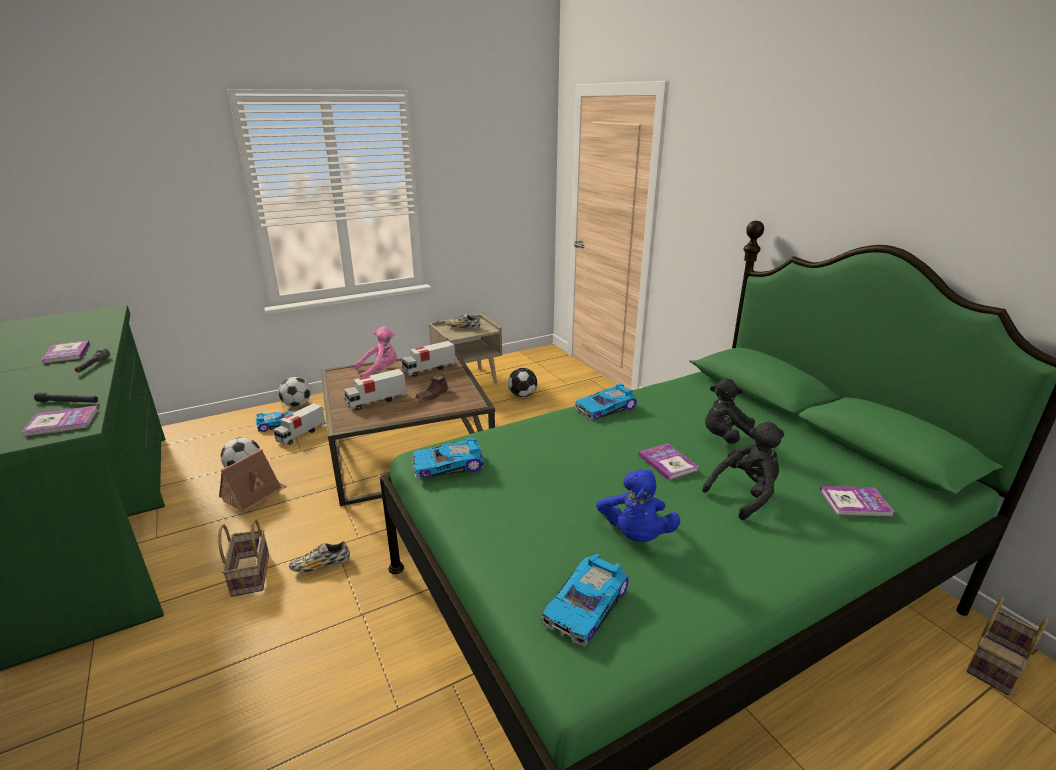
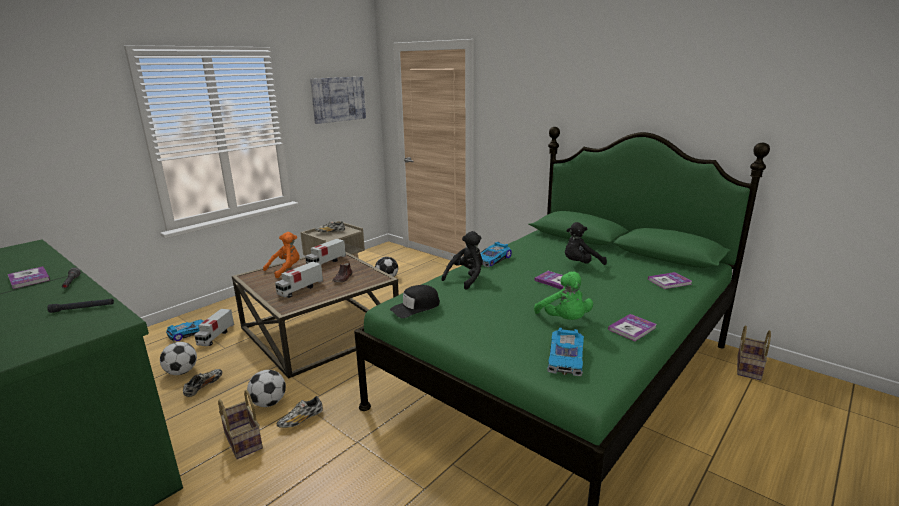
camera: 20 degrees left, 5 degrees down
book [21,405,99,437] -> book moved to [608,314,656,341]
toy house [219,449,287,512] -> shoe [183,369,222,397]
football [278,377,311,407] -> football moved to [247,370,286,407]
pink plush toy [354,326,397,378] -> orange plush toy [263,232,300,278]
toy car [412,438,483,479] -> black cap [390,285,440,318]
blue plush toy [596,469,680,542] -> green plush toy [534,272,593,320]
black plush toy [702,422,784,520] -> black plush toy moved to [441,231,483,290]
none -> picture [310,77,366,124]

